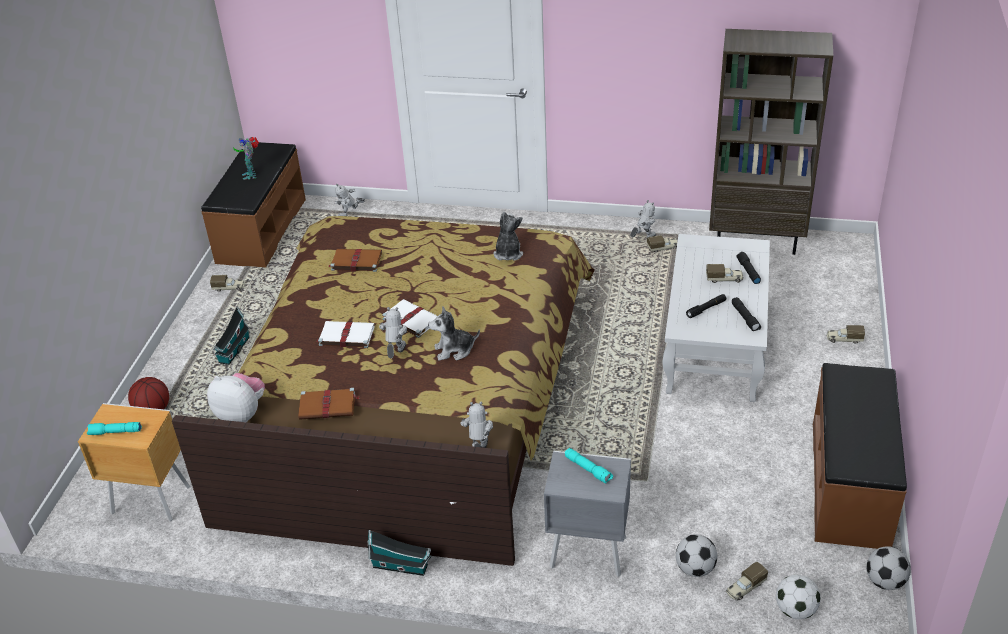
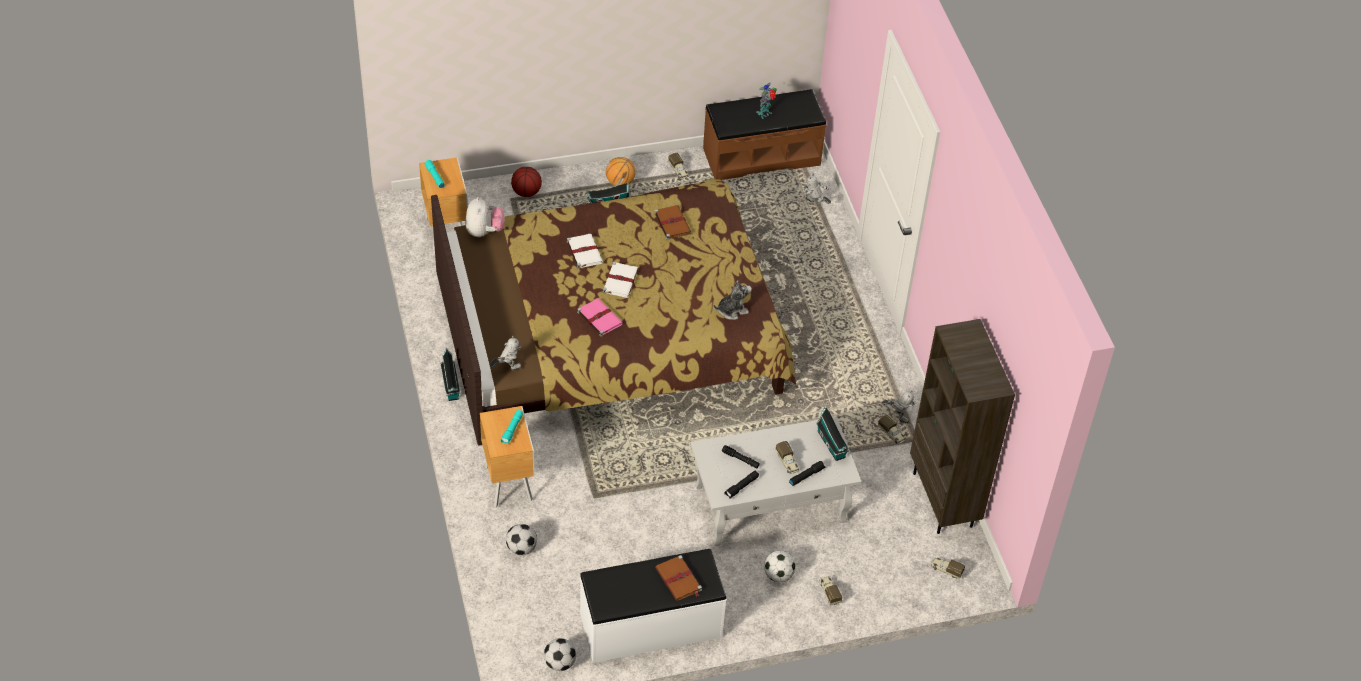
camera: 60 degrees right, 10 degrees up
brown book [298,388,360,420] -> brown book moved to [655,555,702,601]
toy robot [379,307,407,358] -> none
plush toy [428,306,480,361] -> pink book [577,298,623,337]
grey nightstand [544,451,631,577] -> brown nightstand [480,406,534,507]
toy truck [726,562,768,601] -> toy truck moved to [931,557,965,579]
football [776,575,821,620] -> football moved to [764,550,796,583]
brown bench [813,363,907,549] -> white bench [580,549,727,663]
none -> basketball [606,157,636,186]
none -> toy house [816,406,849,461]

